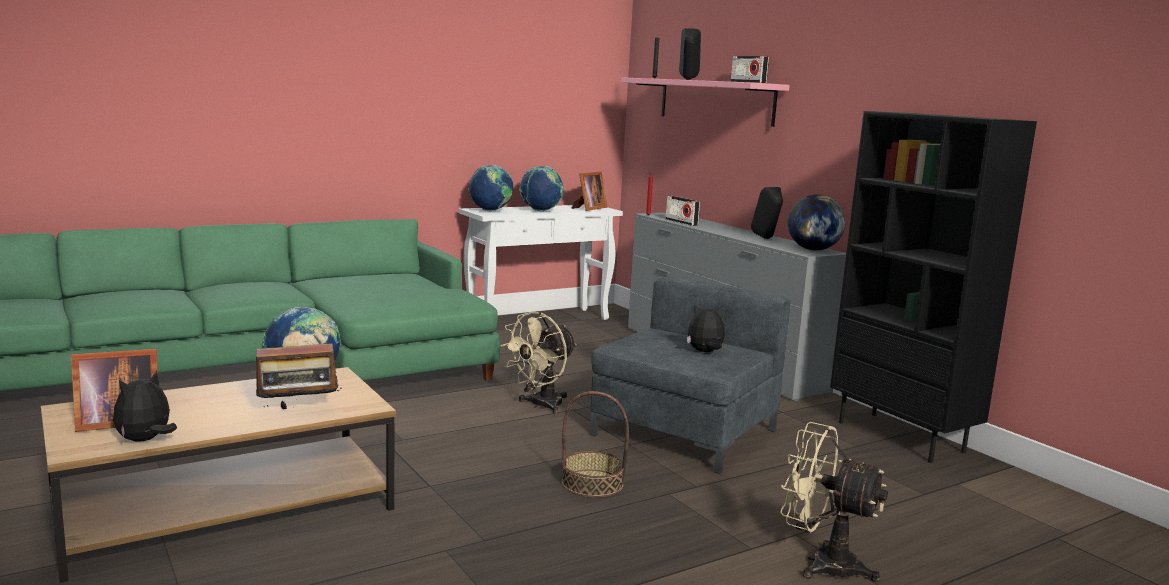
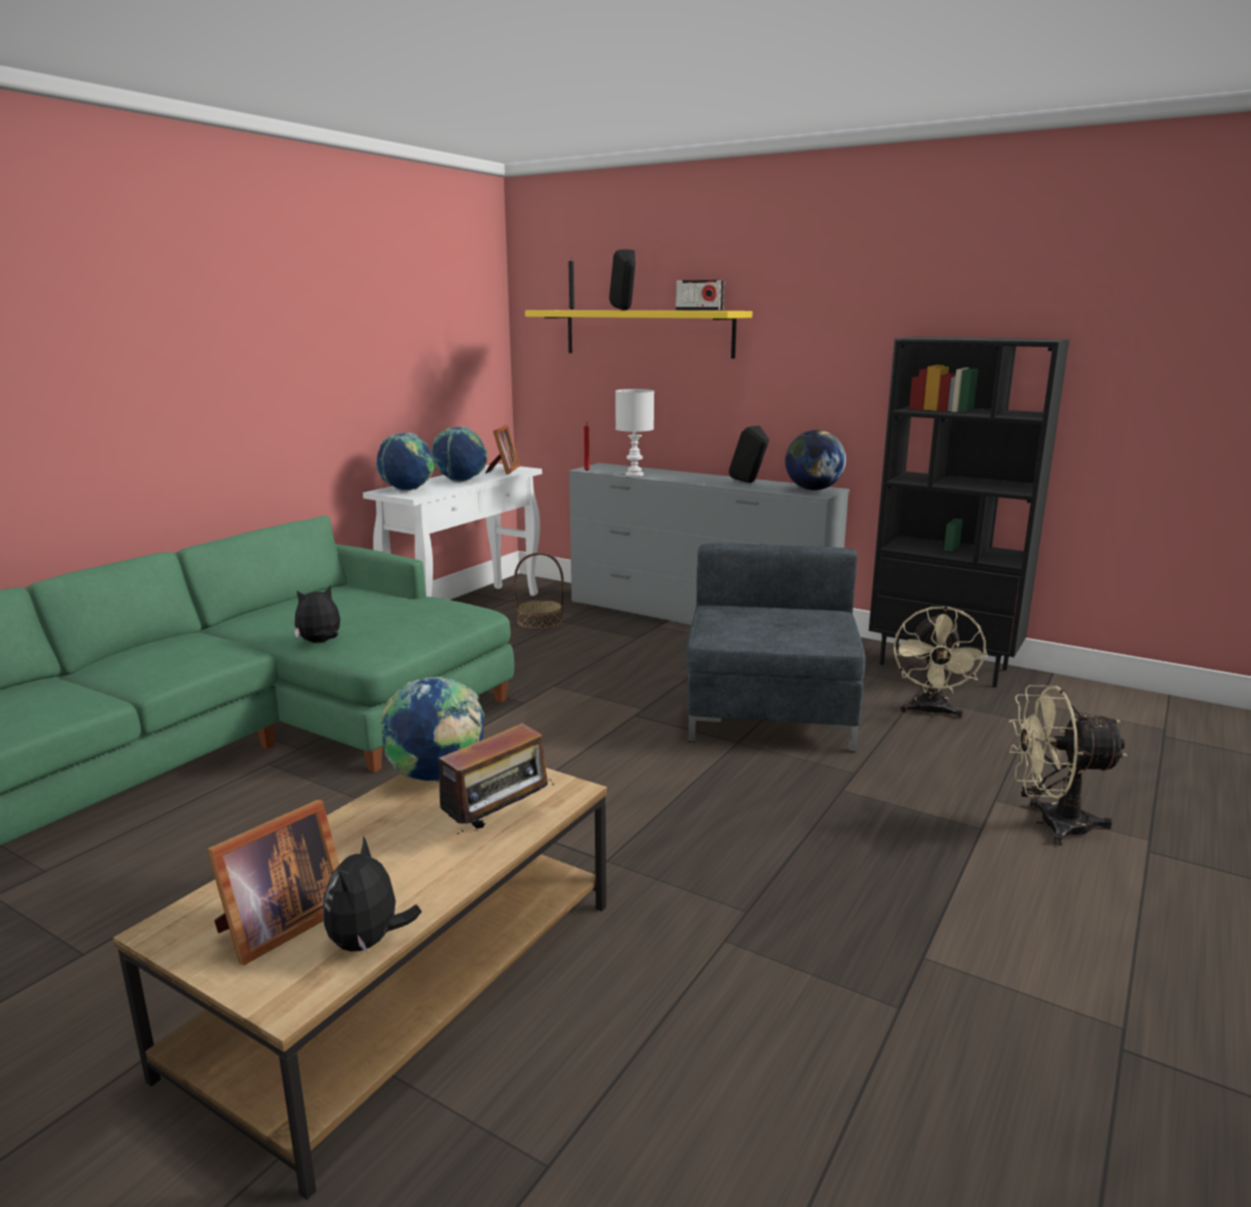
camera: 25 degrees left, 5 degrees up
beige fan [501,311,577,414] -> beige fan moved to [894,606,988,718]
basket [562,391,629,497] -> basket moved to [514,552,564,629]
pink shelf [621,77,790,127] -> yellow shelf [525,310,753,359]
radio [666,196,700,226] -> white table lamp [616,389,654,477]
plush toy [687,305,725,352] -> plush toy moved to [294,585,340,643]

